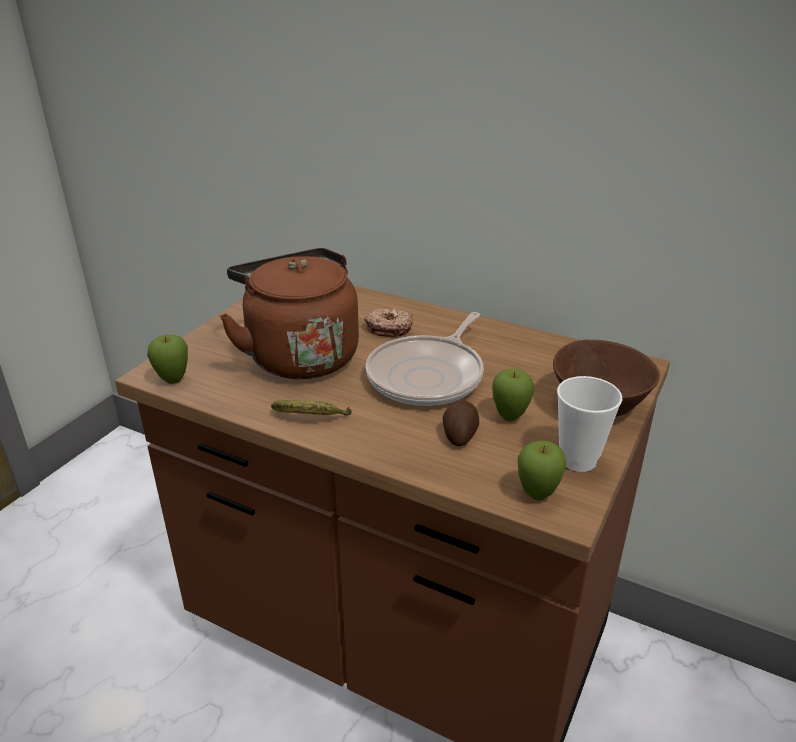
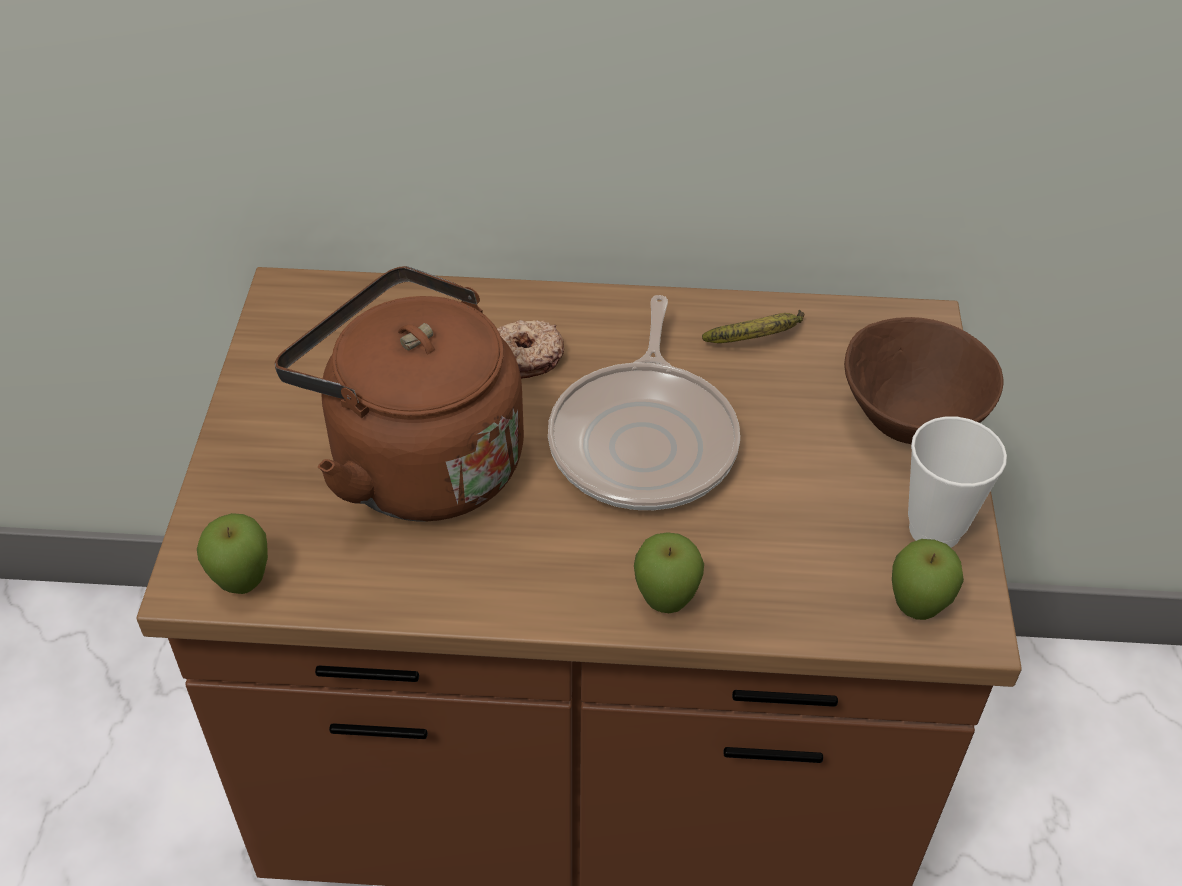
camera: 25 degrees left, 15 degrees up
banana [271,400,352,416] -> banana moved to [702,310,804,343]
potato [442,400,479,446] -> none
apple [492,368,534,421] -> apple moved to [634,532,704,613]

